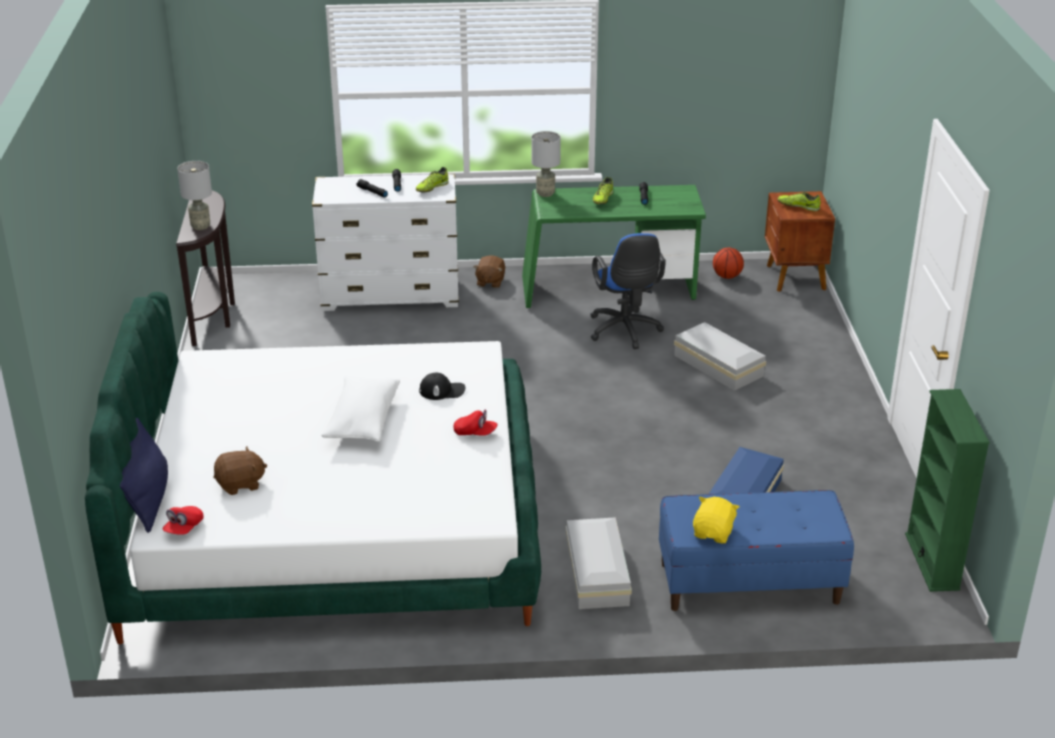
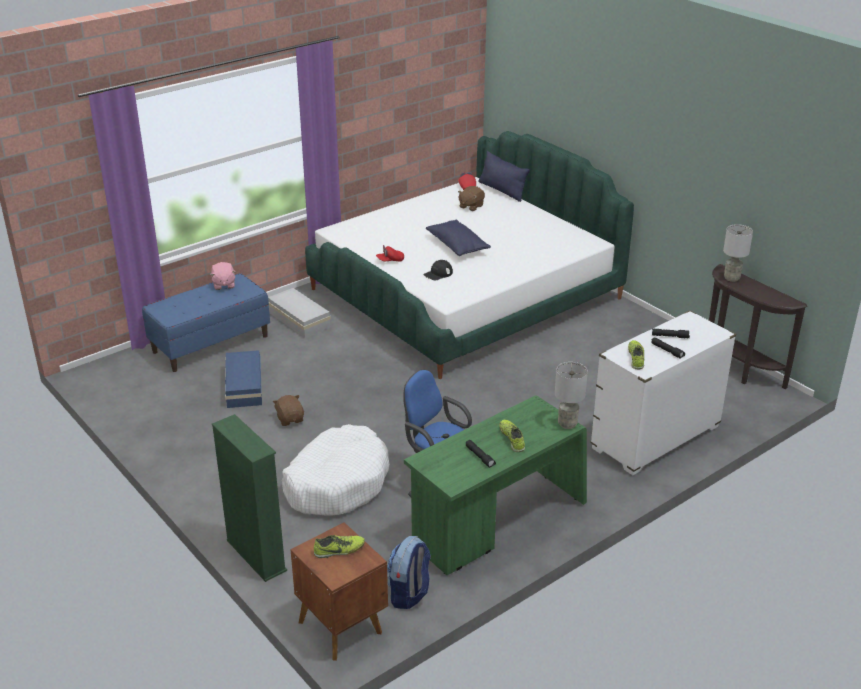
camera: 145 degrees right, 0 degrees up
white pillow [322,376,400,442] -> blue pillow [426,220,491,256]
brown plush toy [474,255,505,288] -> brown plush toy moved to [273,395,304,426]
white storage box [674,322,766,391] -> white dog bed [282,424,389,516]
yellow plush toy [693,497,739,544] -> pink plush toy [210,262,236,290]
basketball [713,247,744,279] -> backpack [387,536,431,609]
green bookcase [905,389,990,592] -> green bookcase moved to [212,414,287,582]

